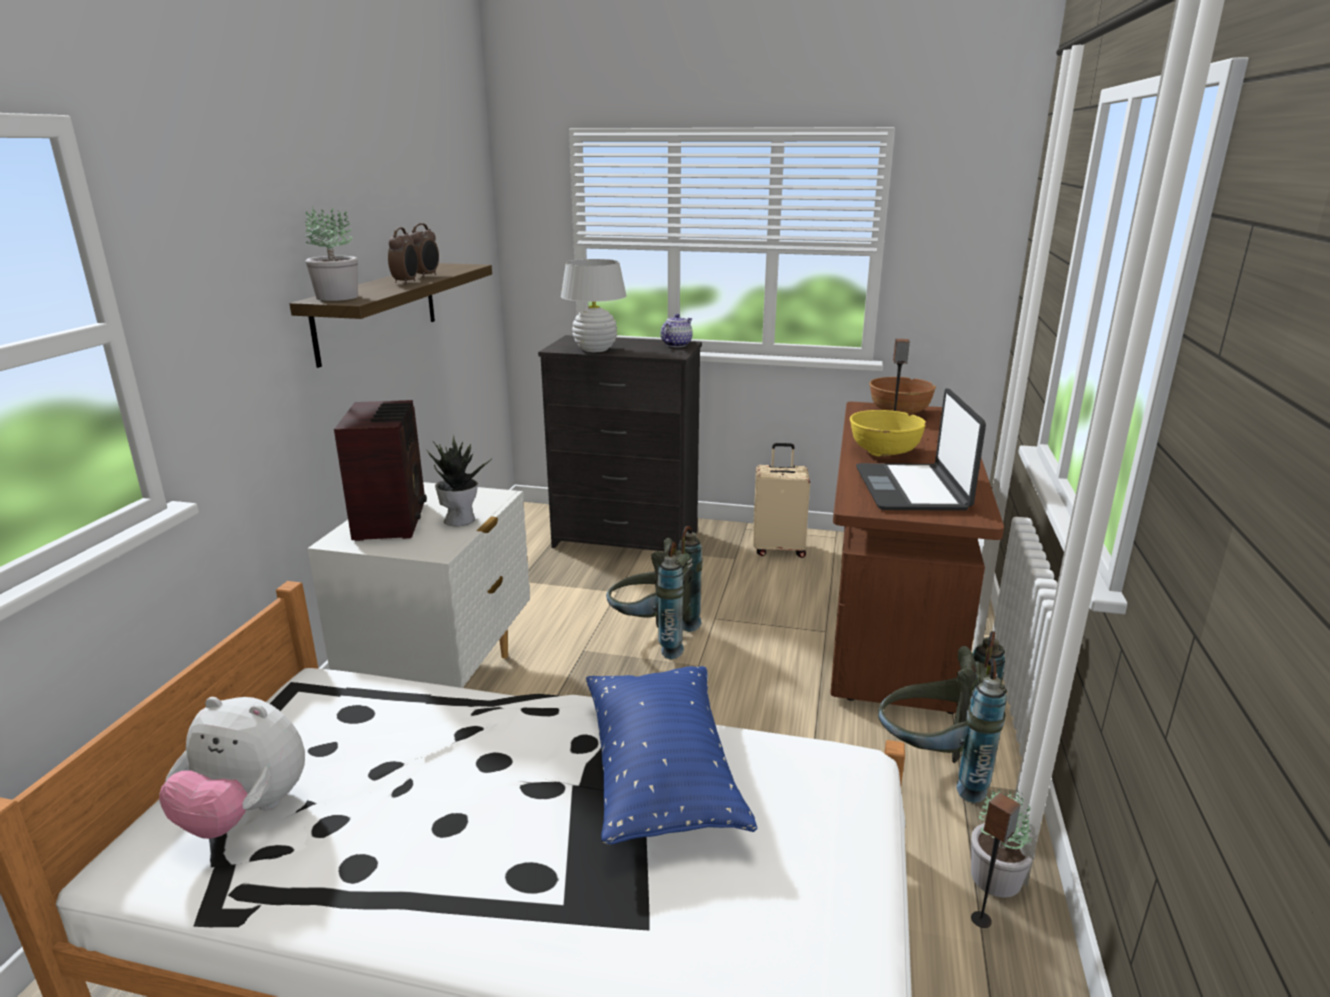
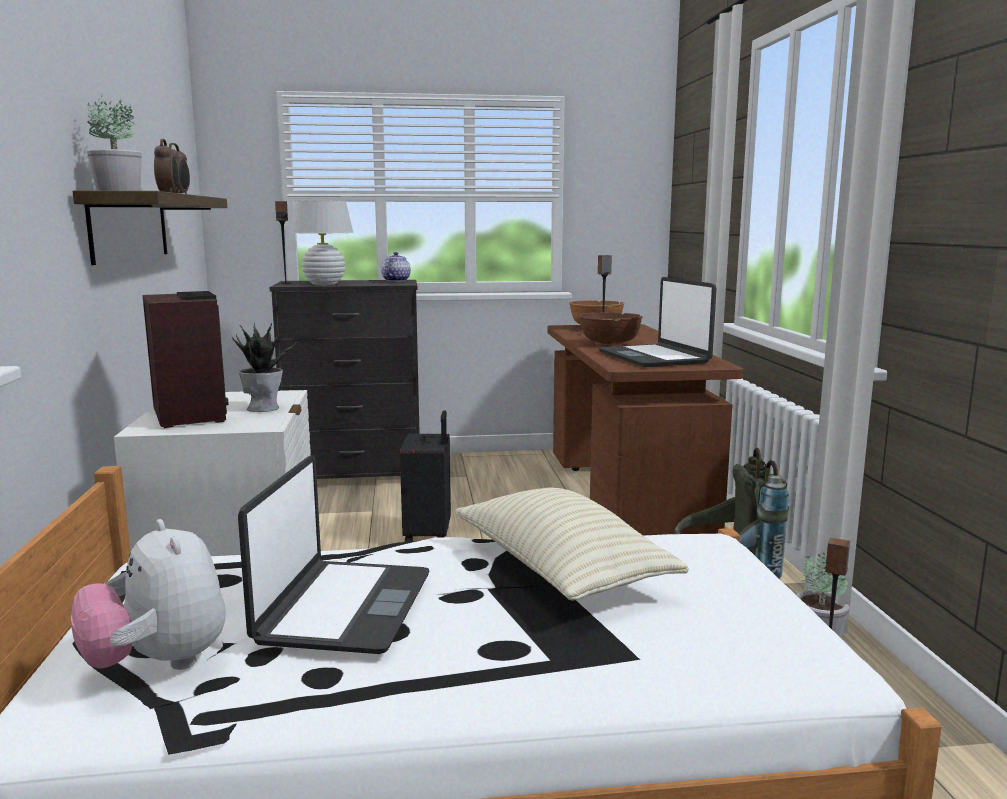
camera: 20 degrees left, 10 degrees down
plush toy [159,697,305,839] -> plush toy turned 60 degrees clockwise [71,519,226,670]
blue pillow [586,666,758,844] -> beige pillow [455,487,689,600]
grey backpack [606,526,703,659] -> black suitcase [400,411,451,542]
beige suitcase [753,443,810,558] -> none
yellow bowl [850,410,926,457] -> brown bowl [579,312,643,346]
none -> laptop [238,455,429,654]
none -> speaker [275,201,291,284]

